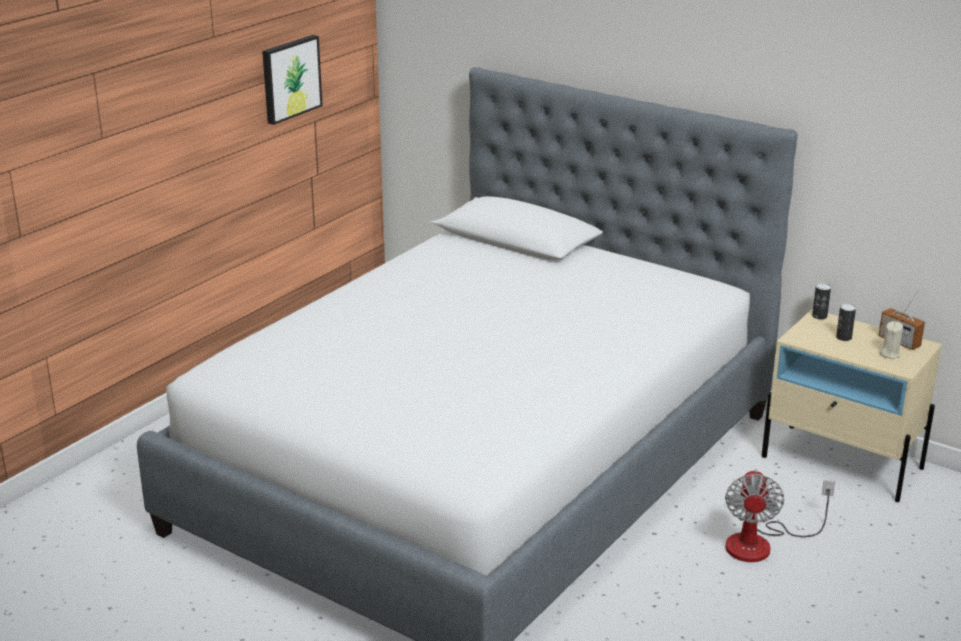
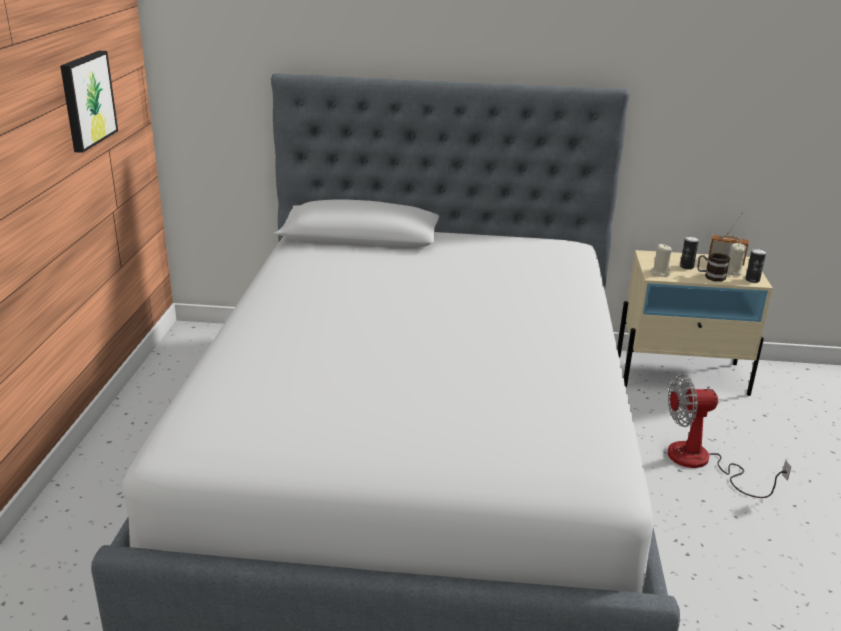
camera: 30 degrees left, 0 degrees up
fan [725,469,835,562] -> fan turned 105 degrees clockwise [667,375,791,498]
can [812,283,831,319] -> can moved to [745,248,766,283]
none -> beige candle [650,244,672,277]
none -> mug [697,253,730,282]

